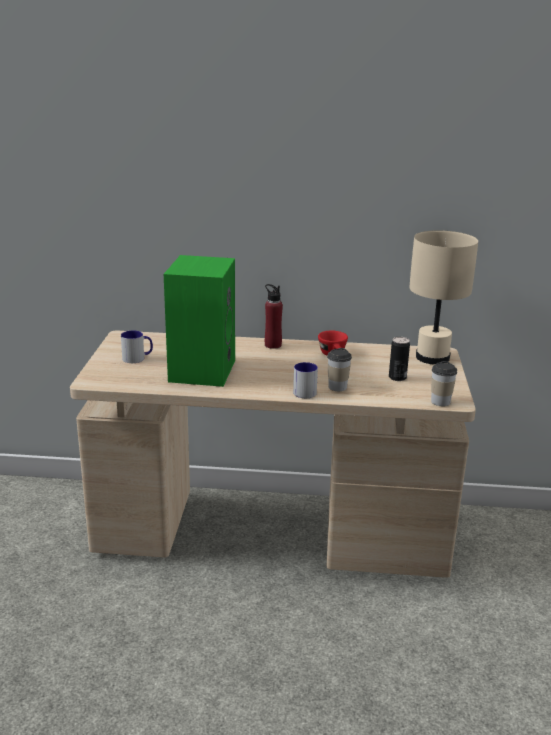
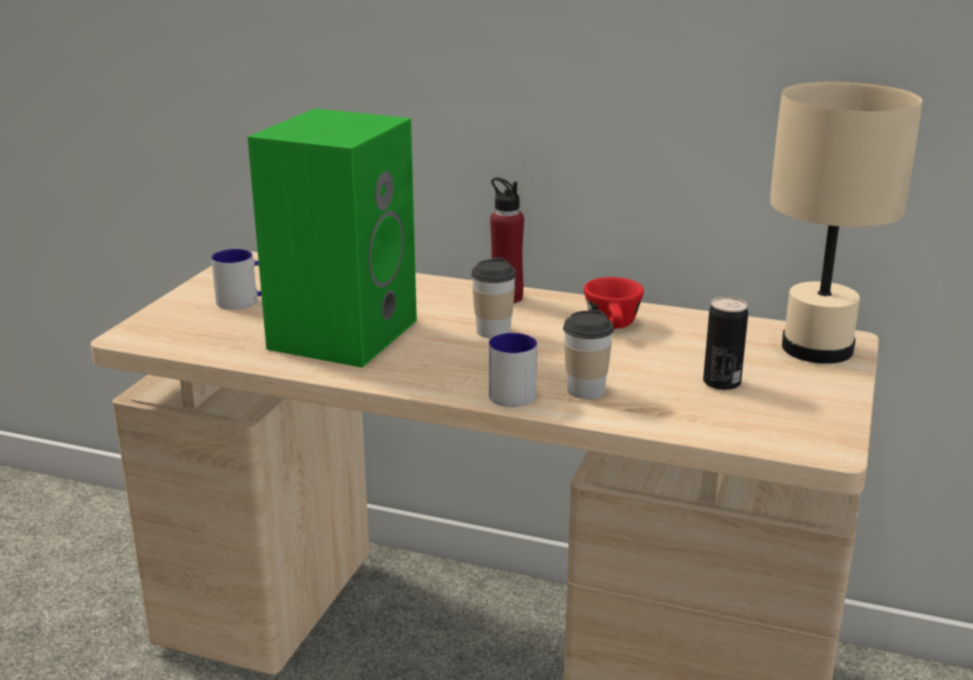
camera: 15 degrees right, 0 degrees up
cup [431,361,457,406] -> cup moved to [471,258,516,338]

